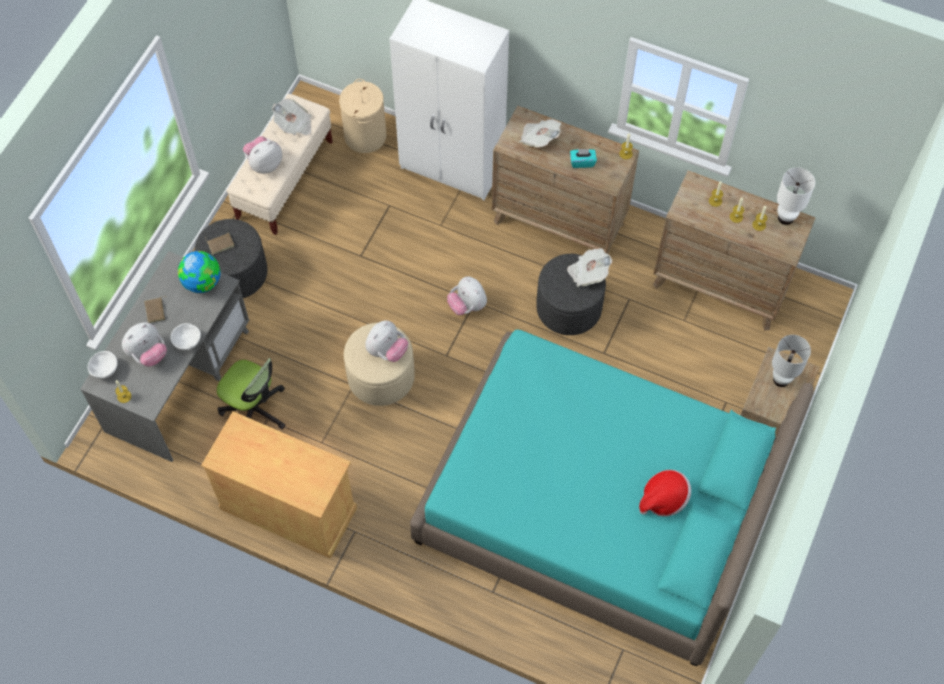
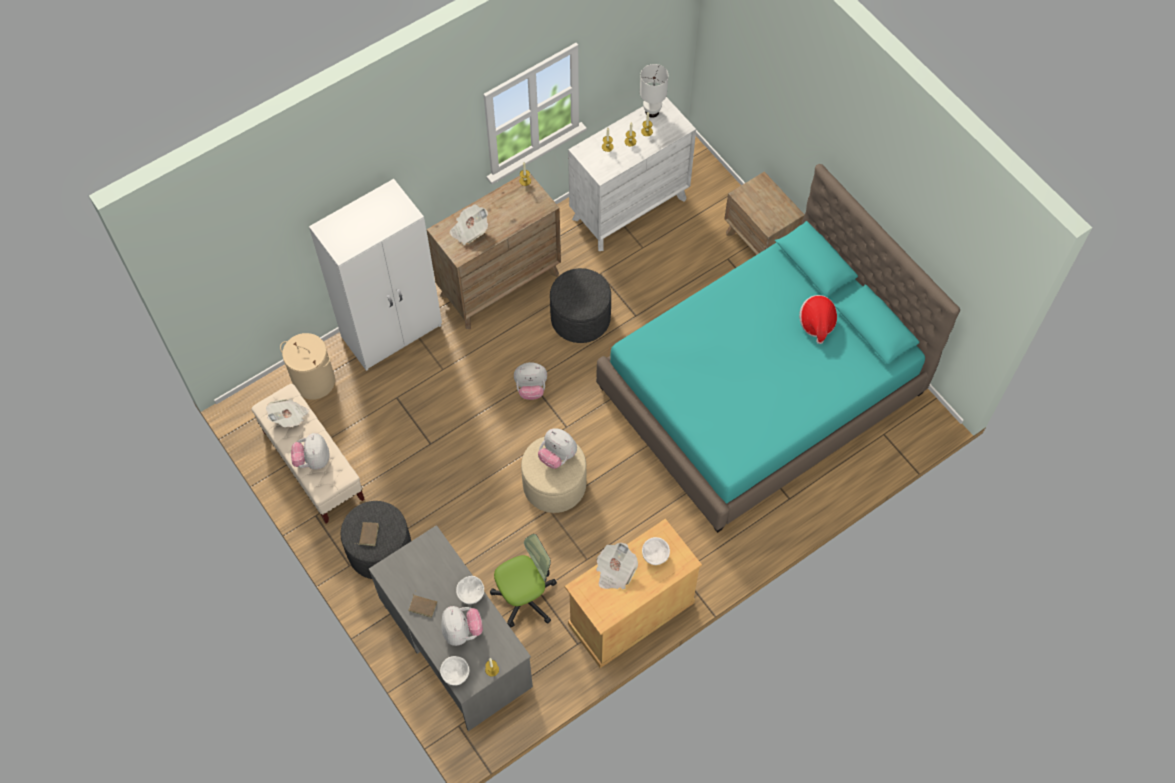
camera: 60 degrees left, 0 degrees up
globe [178,251,221,293] -> none
plush toy [365,320,408,362] -> plush toy turned 150 degrees clockwise [538,428,577,469]
newspaper [567,248,612,287] -> newspaper moved to [596,543,638,589]
turquoise tissue box [570,149,597,168] -> none
brown dresser [653,170,816,331] -> white dresser [568,97,696,251]
white table lamp [772,335,811,387] -> none
none -> white bowl [642,537,670,565]

